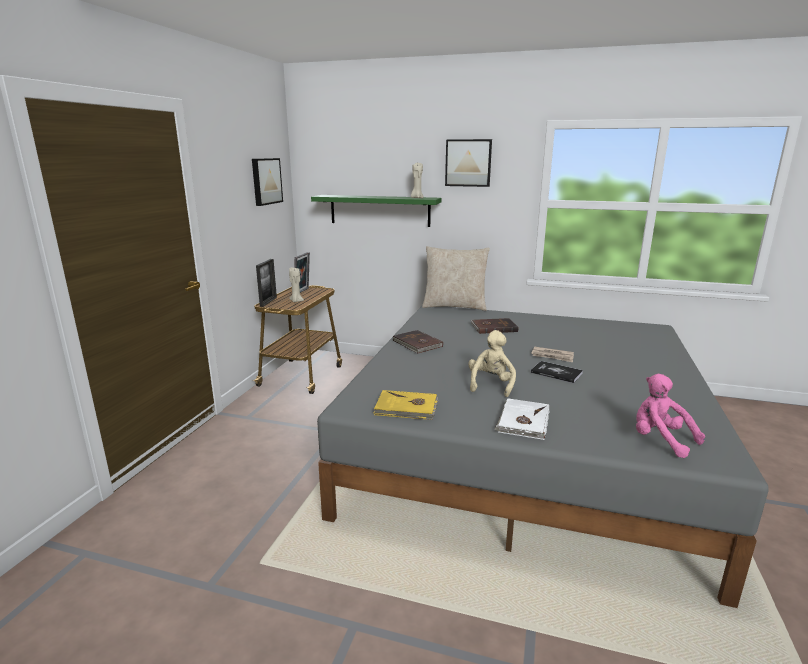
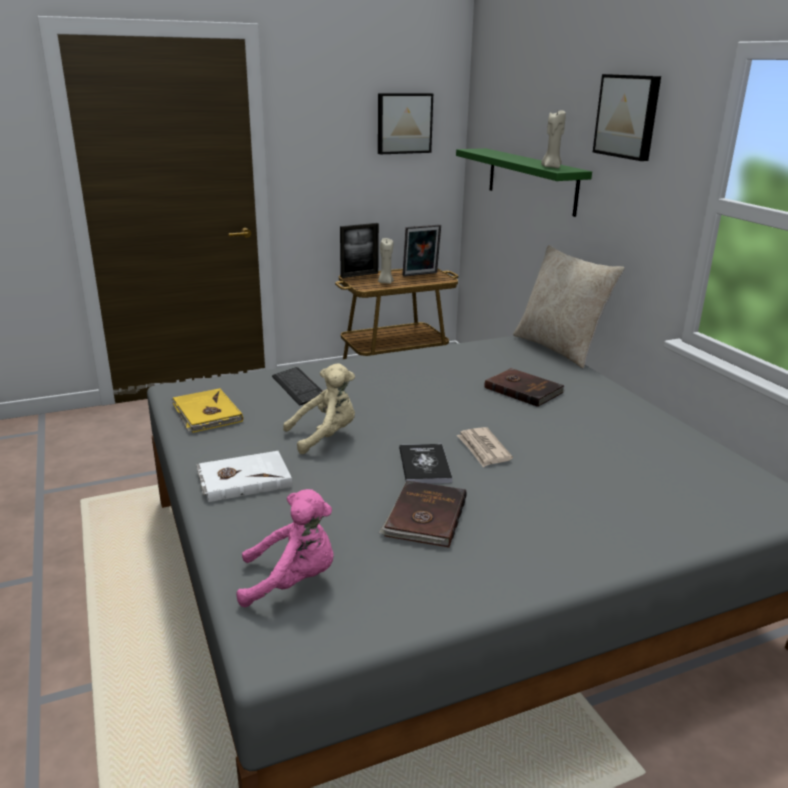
camera: 50 degrees right, 5 degrees up
brown book [393,330,443,353] -> brown book moved to [379,481,467,548]
pink plush toy [636,374,705,458] -> pink plush toy turned 75 degrees clockwise [237,489,334,607]
none -> keyboard [272,367,323,406]

